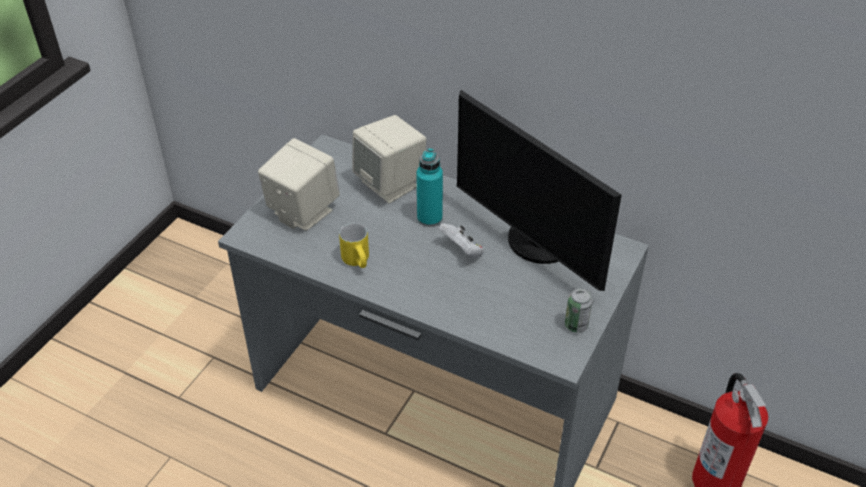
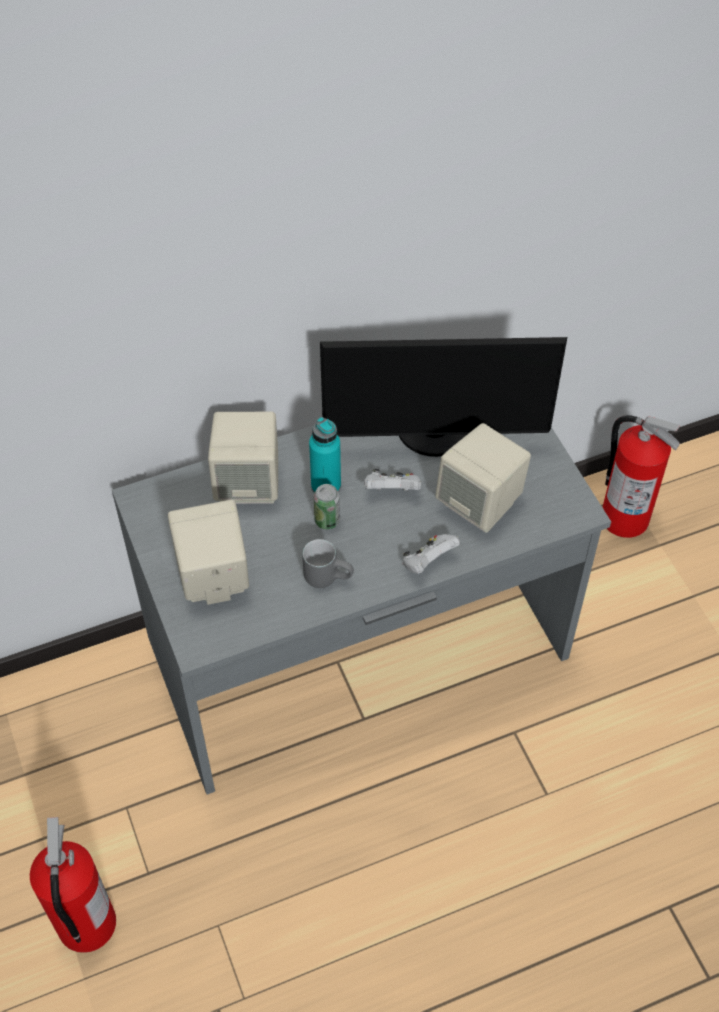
camera: 50 degrees left, 10 degrees up
yellow mug [339,223,369,268] -> grey mug [302,539,354,588]
can [565,288,593,333] -> can moved to [314,484,340,530]
none -> fire extinguisher [30,817,116,953]
none -> white game controller [403,534,460,574]
none -> beige speaker [435,423,531,533]

